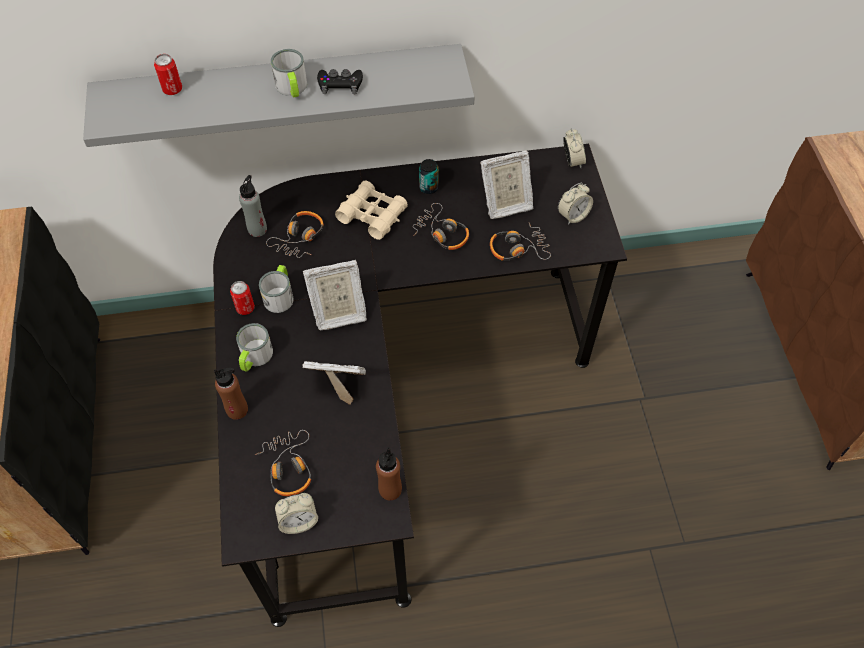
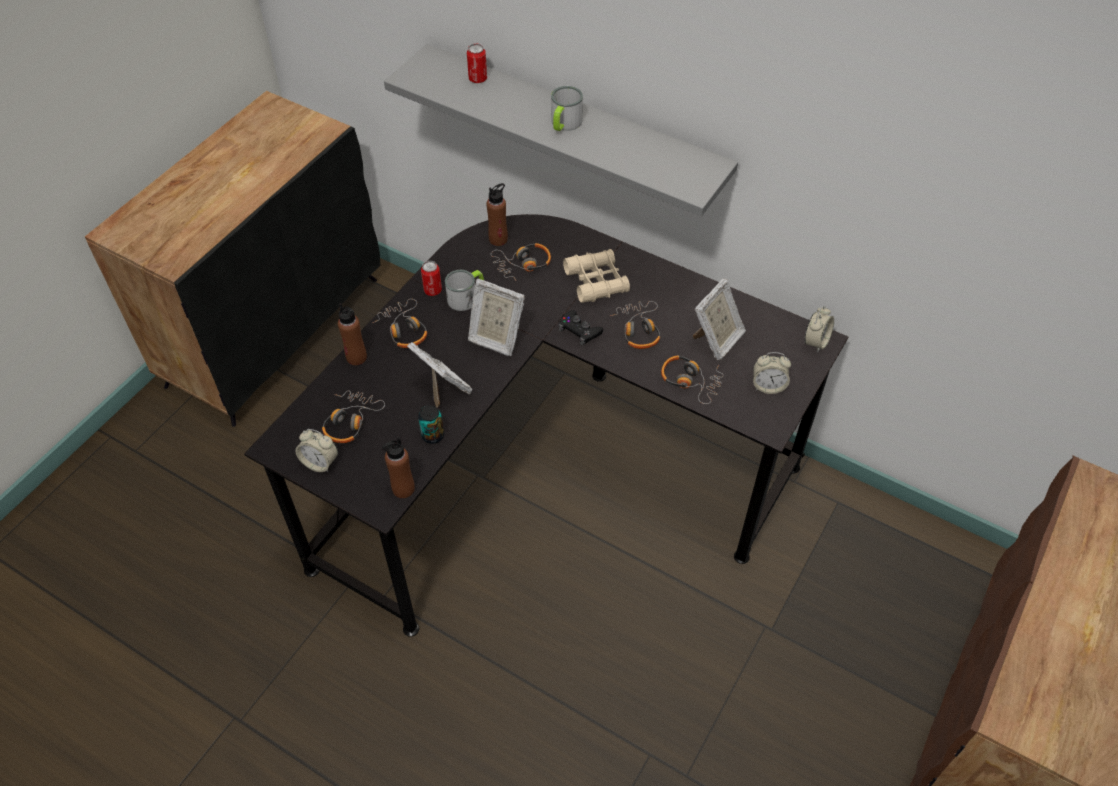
camera: 40 degrees right, 5 degrees down
mug [236,323,273,372] -> headphones [373,299,427,348]
grey bottle [239,175,267,237] -> brown bottle [486,183,508,246]
black game controller [317,69,363,94] -> black game controller moved to [559,310,603,346]
can [419,159,439,194] -> can moved to [418,405,444,444]
picture frame [480,150,533,219] -> picture frame turned 75 degrees counterclockwise [693,278,746,360]

